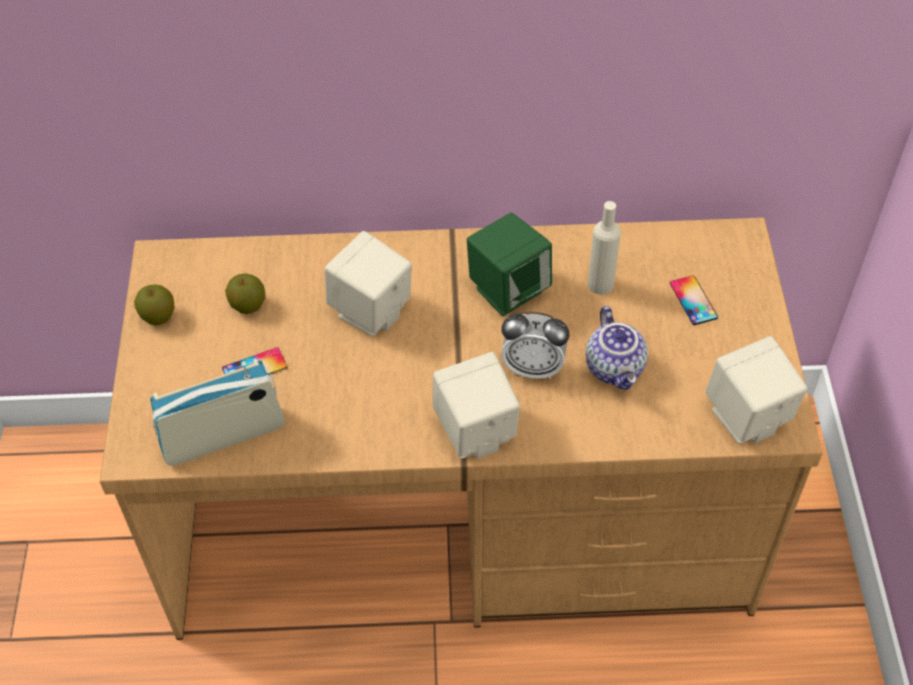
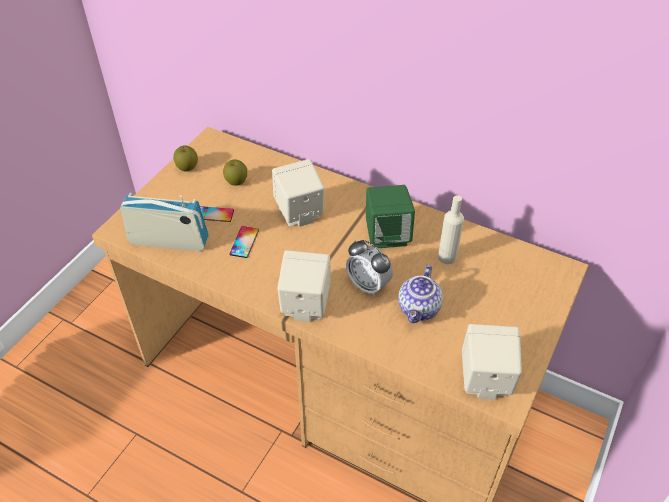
camera: 30 degrees right, 5 degrees down
phone [670,275,718,325] -> phone moved to [230,226,259,258]

